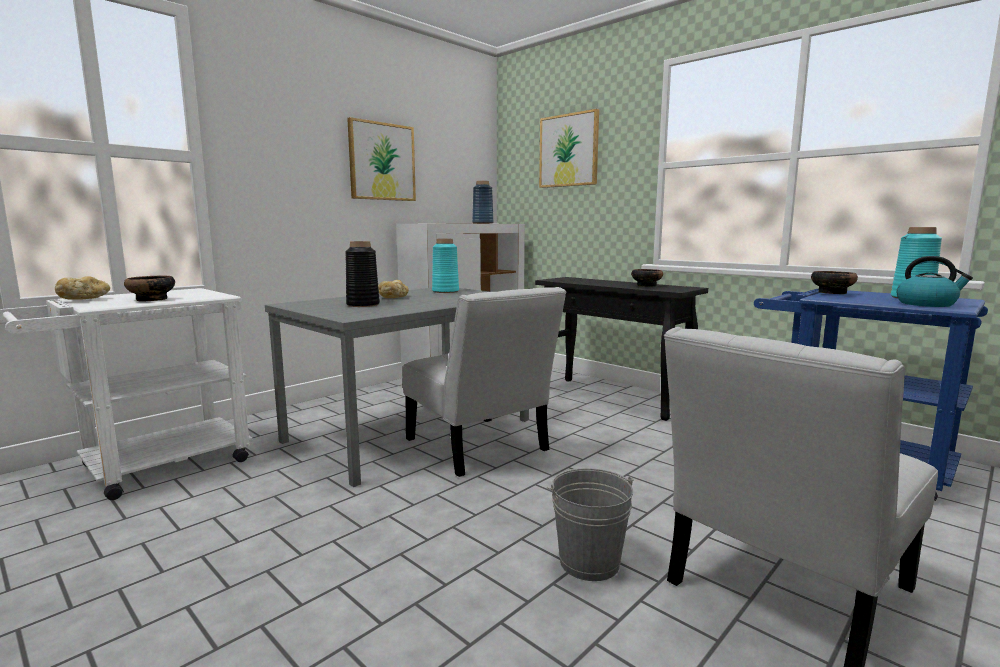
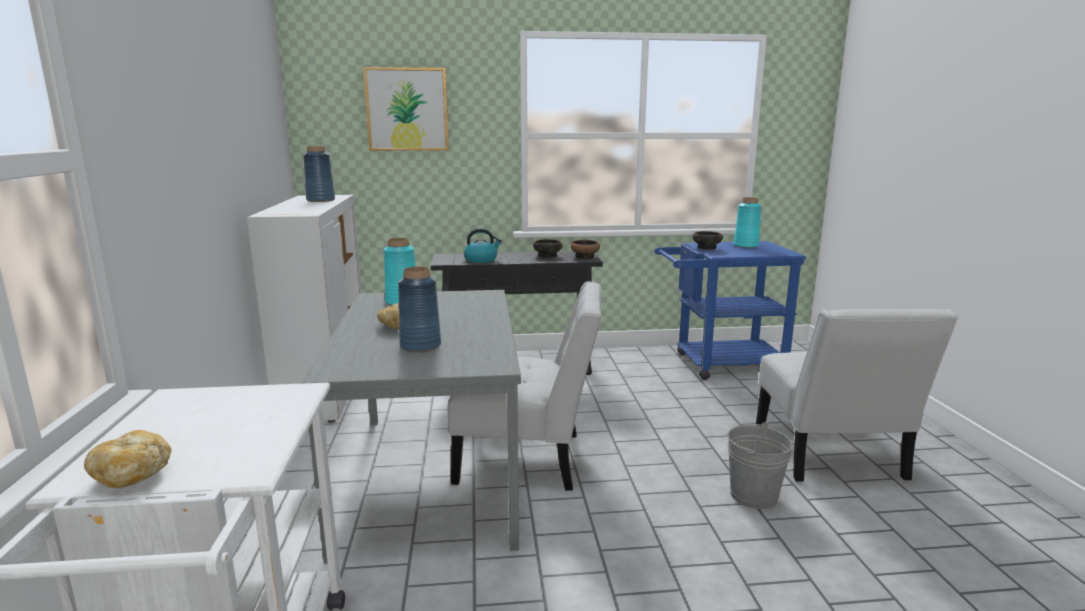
camera: 50 degrees left, 5 degrees up
bowl [124,276,175,302] -> bowl moved to [570,240,600,259]
black vase [345,241,380,307] -> blue vase [398,266,441,353]
picture [347,117,416,201] -> none
kettle [896,256,973,307] -> kettle moved to [464,228,502,263]

